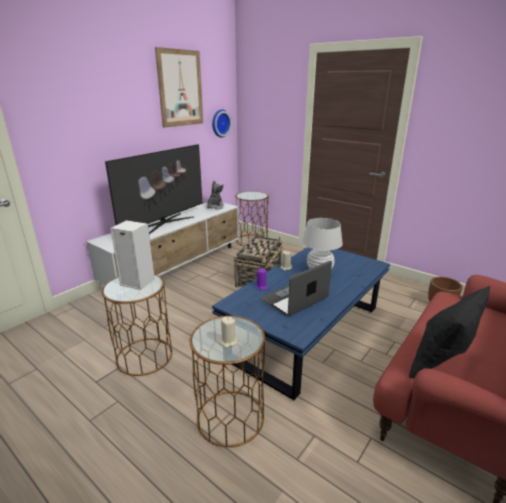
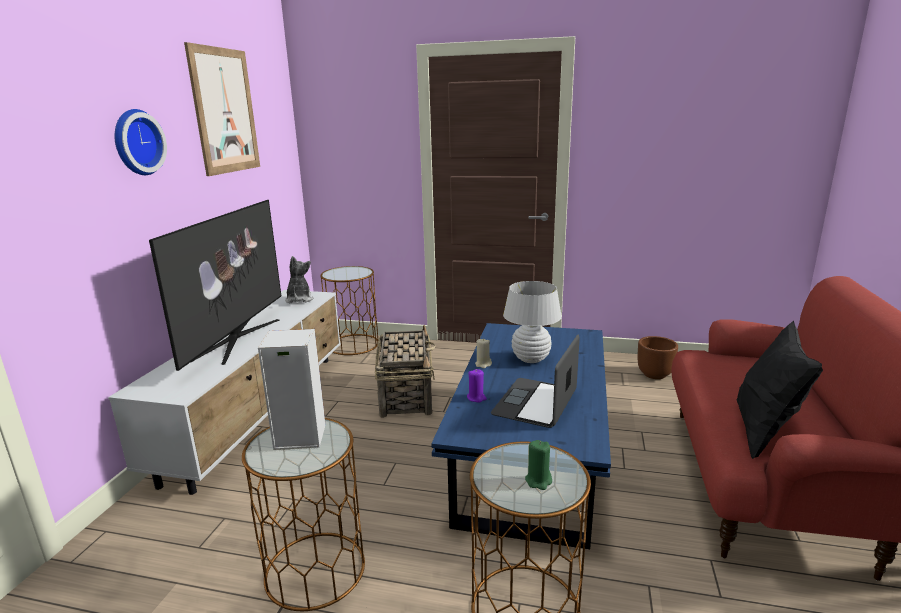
camera: 25 degrees left, 5 degrees down
wall clock [212,109,232,138] -> wall clock moved to [115,109,167,175]
beige candle [220,317,238,348] -> green candle [525,440,552,490]

